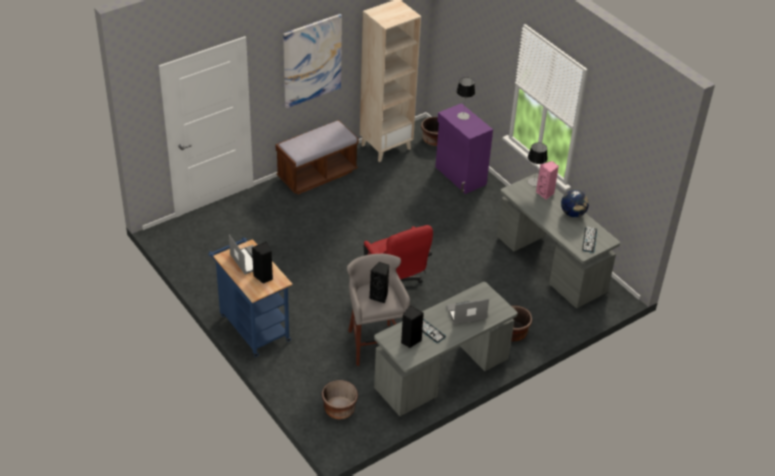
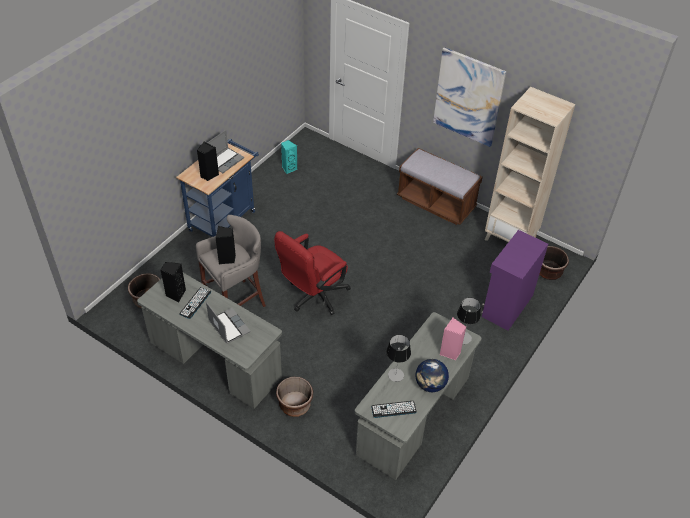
camera: 70 degrees right, 5 degrees up
table lamp [456,77,475,120] -> table lamp moved to [386,335,411,382]
none -> turquoise speaker [281,140,297,174]

